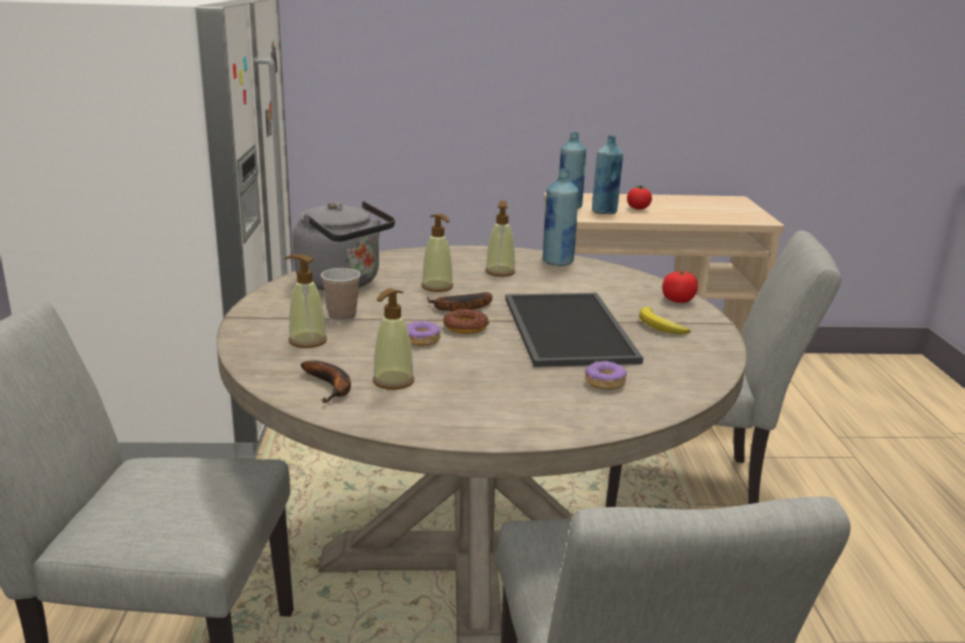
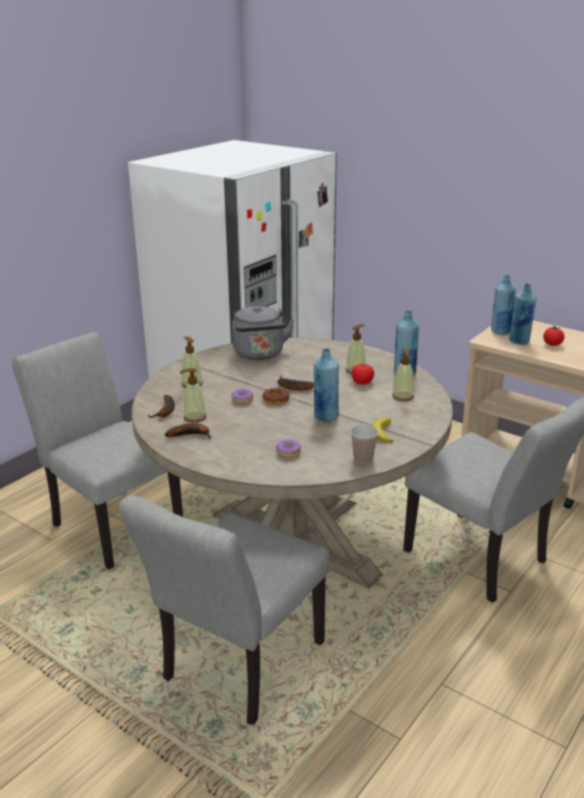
camera: 40 degrees right, 5 degrees up
cup [321,268,361,321] -> cup moved to [350,424,379,464]
soap dispenser [421,214,453,292] -> soap dispenser moved to [392,350,414,401]
tray [505,293,643,367] -> blue bottle [314,348,339,422]
tomato [662,271,698,303] -> tomato moved to [352,364,374,384]
none -> banana [165,423,211,439]

